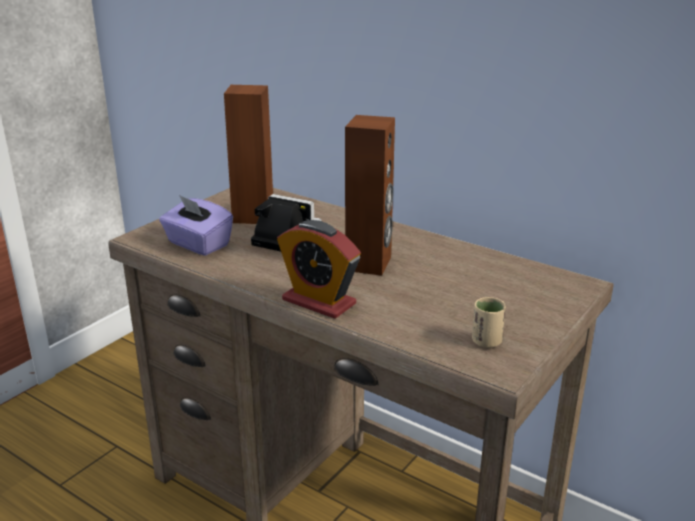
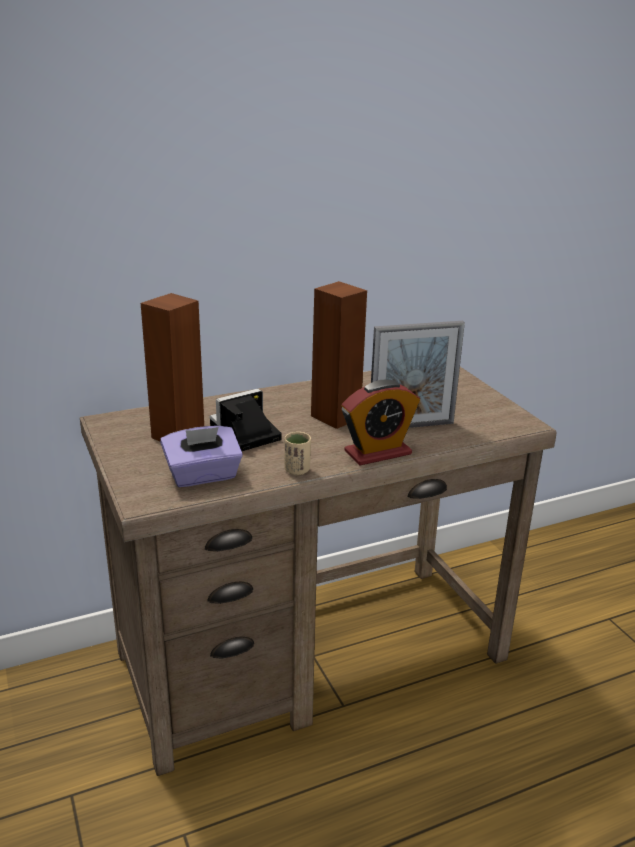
camera: 60 degrees left, 0 degrees up
beige cup [472,297,506,348] -> beige cup moved to [284,432,311,475]
none -> picture frame [371,321,465,428]

